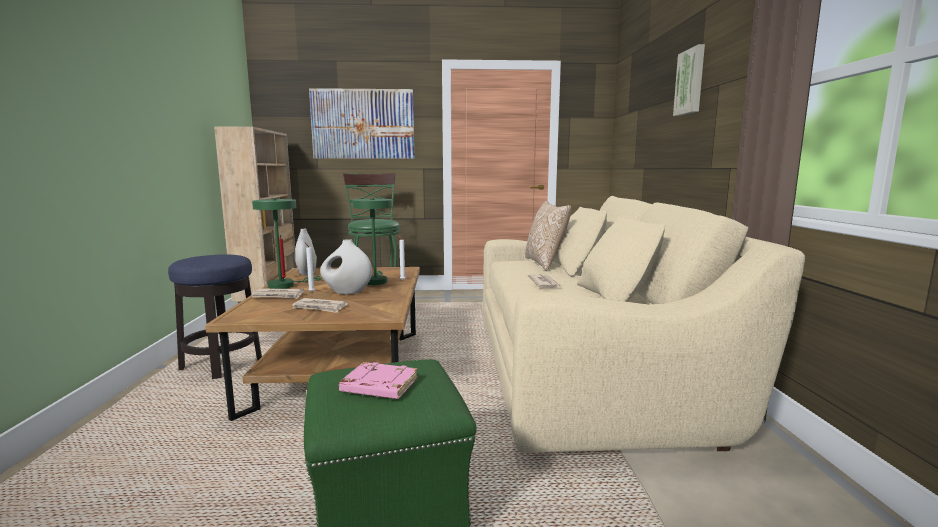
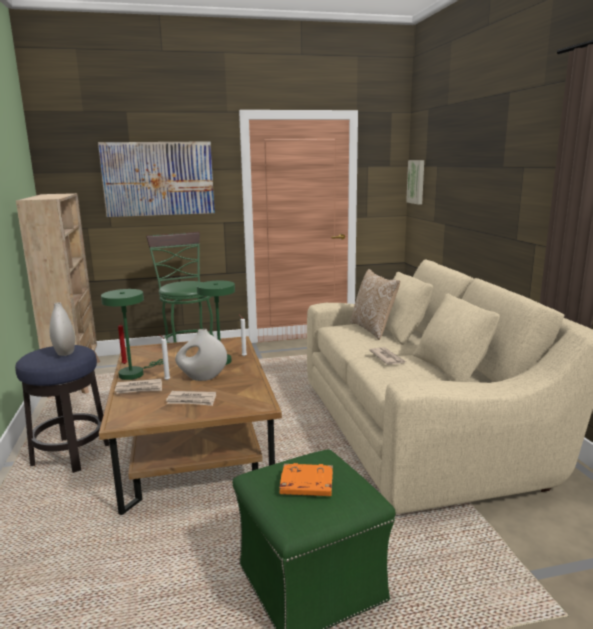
camera: 10 degrees left, 5 degrees up
white vase [295,229,317,275] -> white vase moved to [50,302,75,356]
pink book [339,362,418,399] -> orange book [279,463,333,496]
picture [673,44,705,116] -> picture moved to [406,160,424,204]

